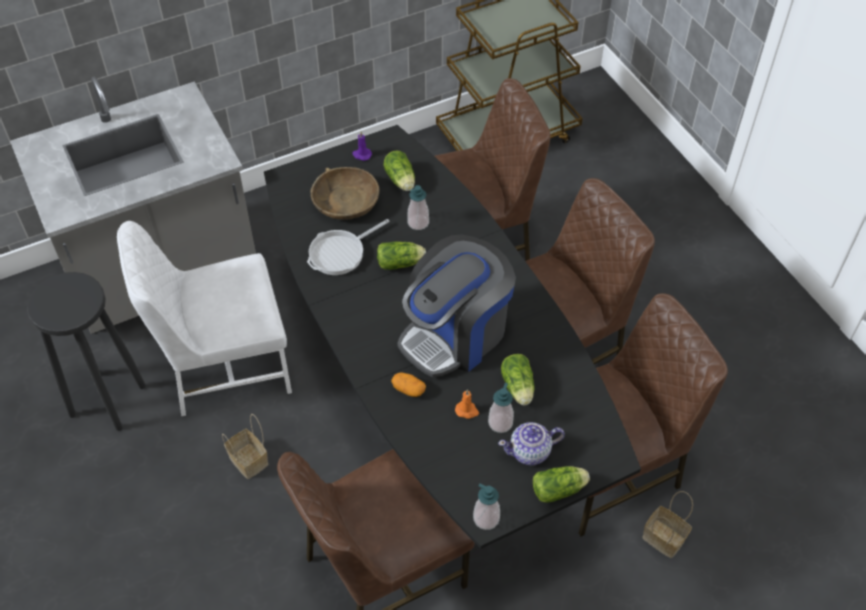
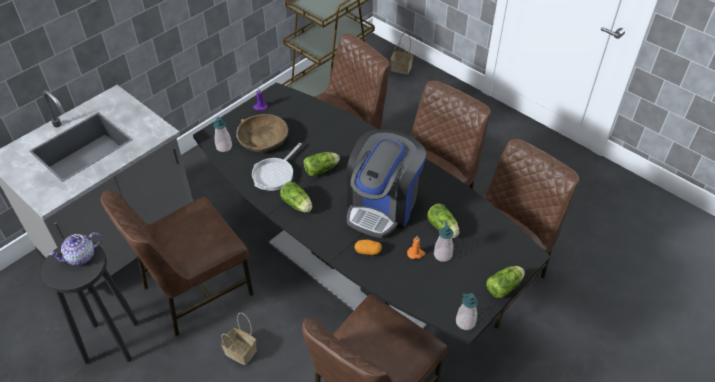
camera: 20 degrees left, 5 degrees down
white chair [117,221,292,417] -> brown chair [101,190,254,336]
lettuce [384,150,415,191] -> lettuce moved to [280,182,312,212]
soap dispenser [407,185,429,230] -> soap dispenser moved to [213,117,232,152]
teapot [498,422,565,465] -> teapot moved to [49,232,102,266]
basket [642,491,693,558] -> basket moved to [390,33,413,74]

